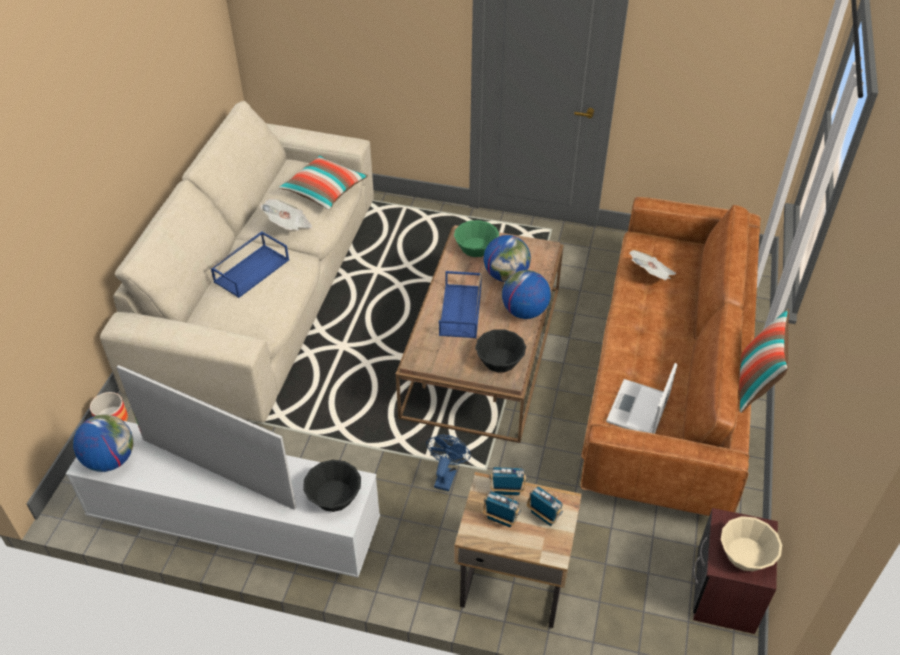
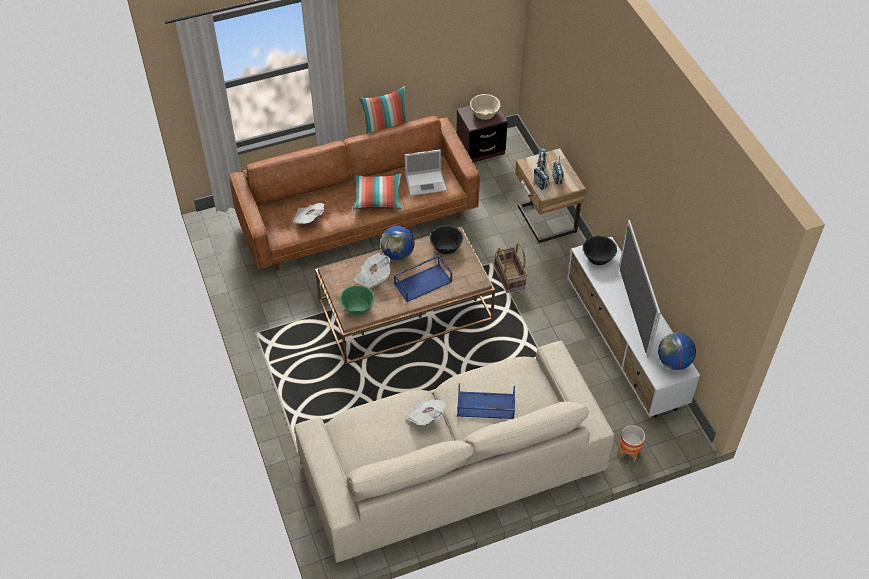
camera: 125 degrees left, 5 degrees up
pillow [279,155,368,210] -> pillow moved to [353,173,402,209]
blue fan [426,435,471,492] -> basket [494,243,527,293]
globe [484,235,531,282] -> newspaper [354,253,391,288]

